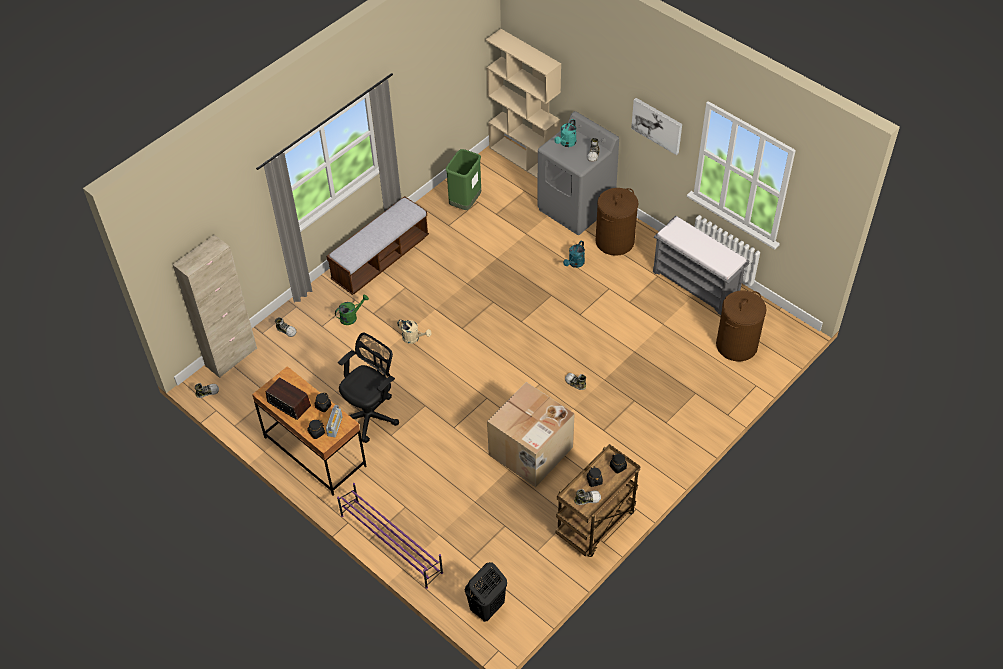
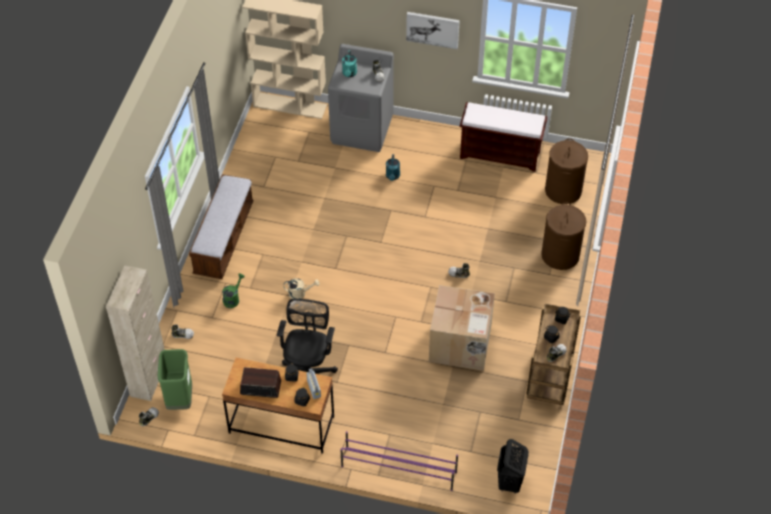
camera: 30 degrees left, 0 degrees up
green trash can [446,149,481,210] -> green trash can moved to [158,349,192,410]
brown laundry basket [596,188,639,256] -> brown laundry basket moved to [541,202,587,270]
grey bench [653,216,749,315] -> brown bench [459,102,547,172]

